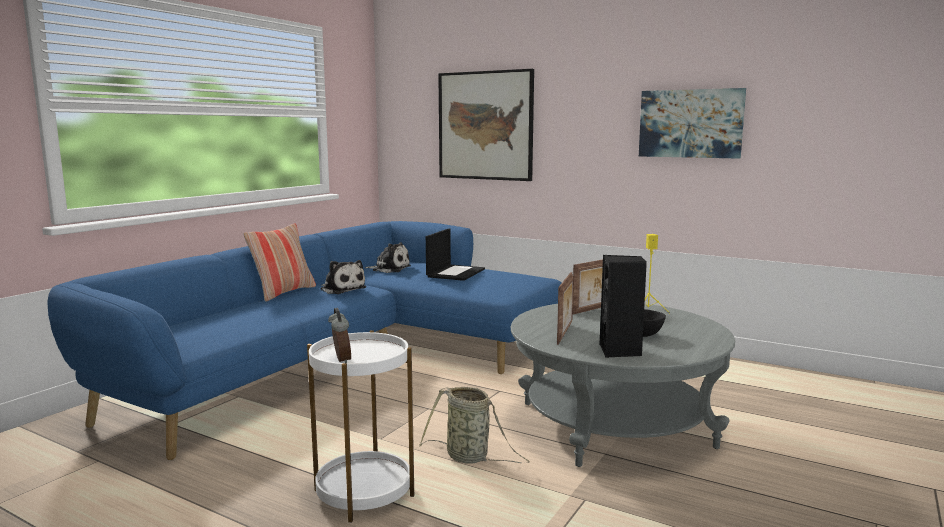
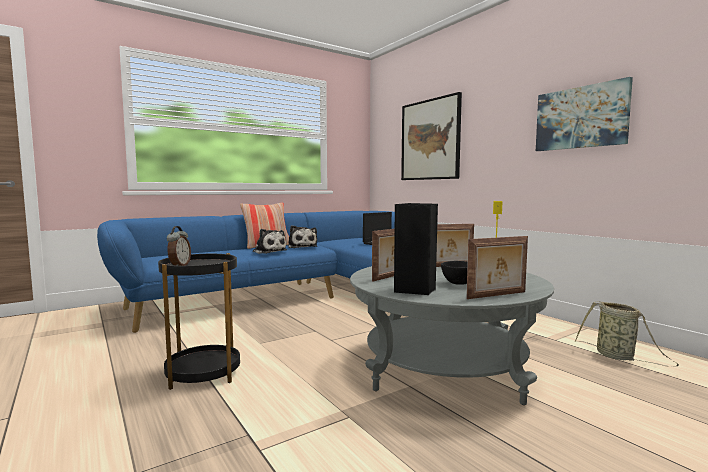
camera: 25 degrees right, 5 degrees down
white side table [307,330,414,522] -> black side table [158,253,240,390]
plush toy [366,242,411,273] -> plush toy moved to [253,229,287,254]
basket [419,387,530,464] -> basket moved to [575,301,679,367]
none -> picture frame [466,236,528,299]

